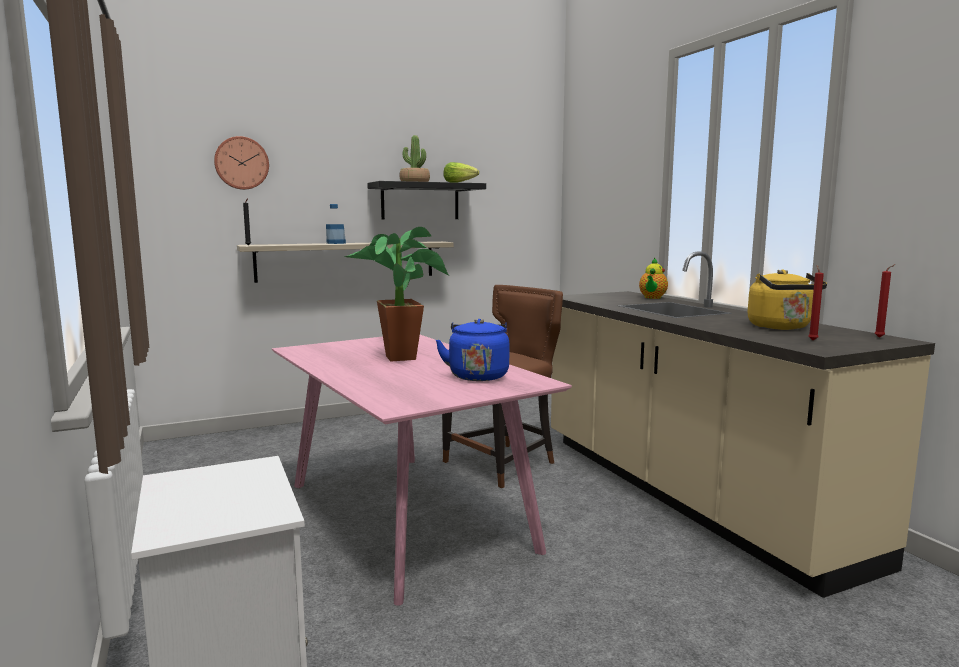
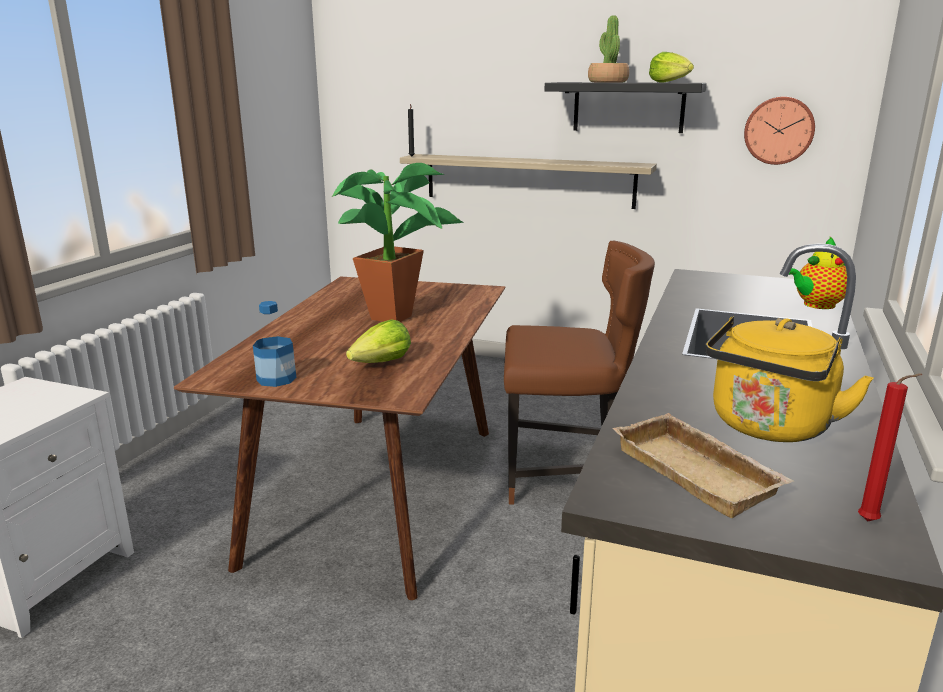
camera: 45 degrees right, 10 degrees up
wall clock [214,136,269,190] -> wall clock moved to [744,96,815,165]
pink dining table [272,335,572,606] -> brown dining table [174,276,505,600]
bottle [326,204,346,244] -> bottle moved to [253,301,296,387]
blue kettle [436,319,509,381] -> lettuce [346,319,411,363]
red candle [808,265,824,340] -> beige tray [613,413,794,518]

